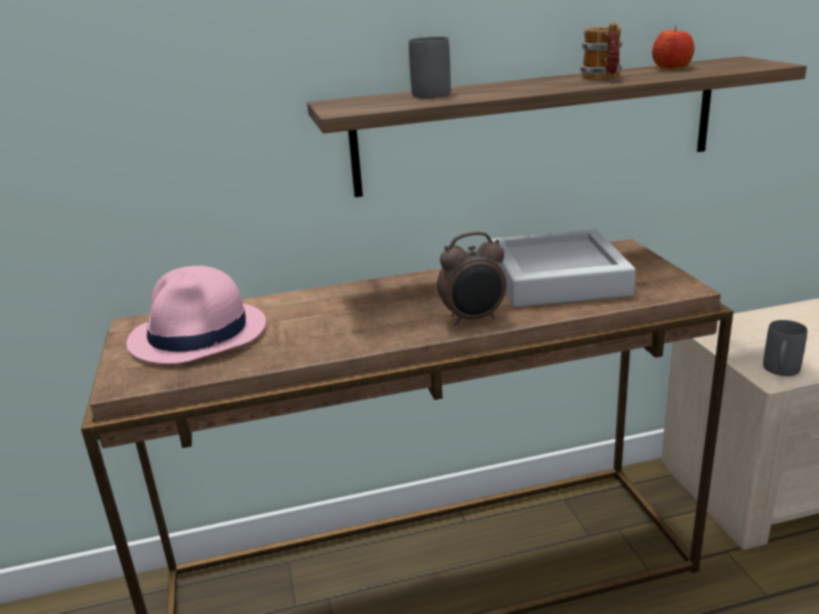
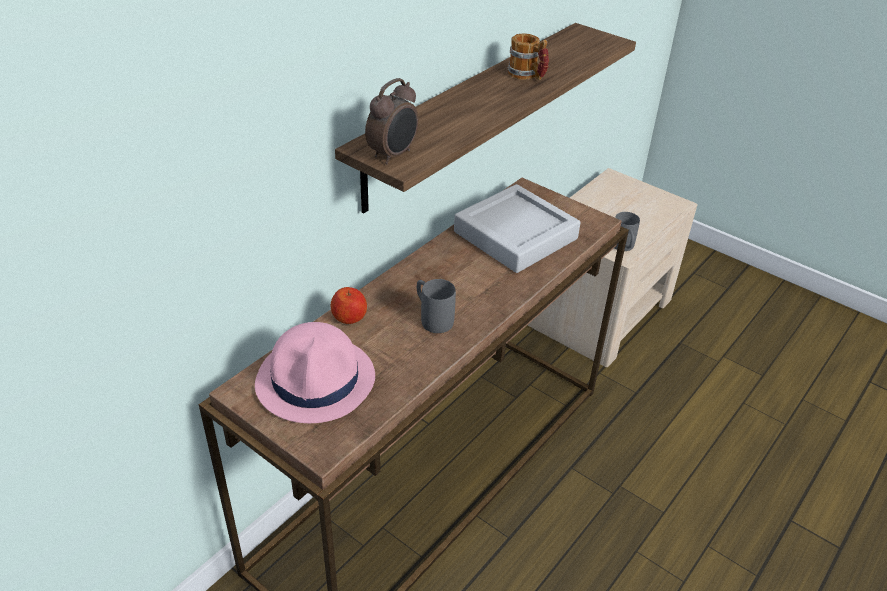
camera: 40 degrees left, 15 degrees up
grey mug [409,37,451,97] -> grey mug moved to [417,279,456,333]
alarm clock [437,231,506,326] -> alarm clock moved to [365,78,418,164]
apple [652,25,695,69] -> apple moved to [331,287,367,324]

